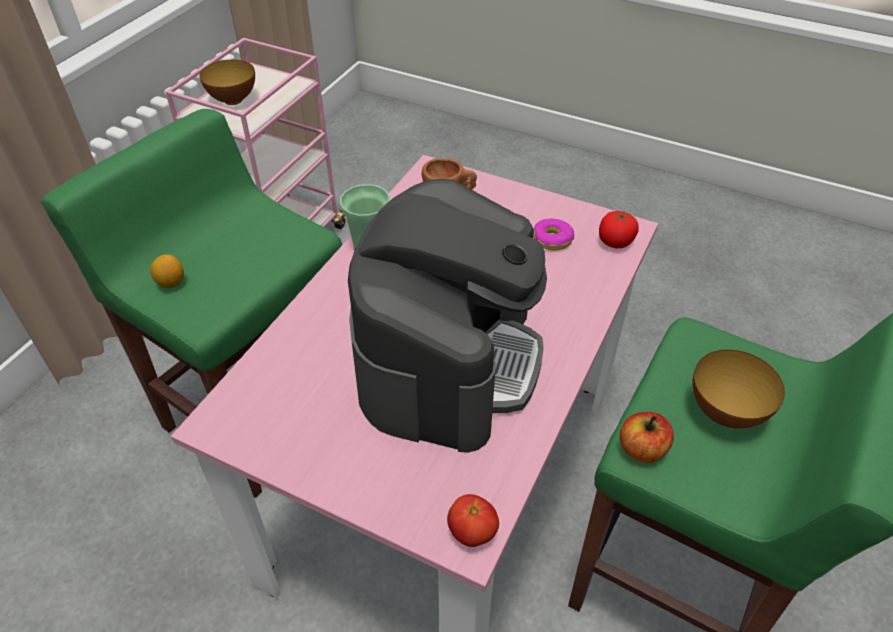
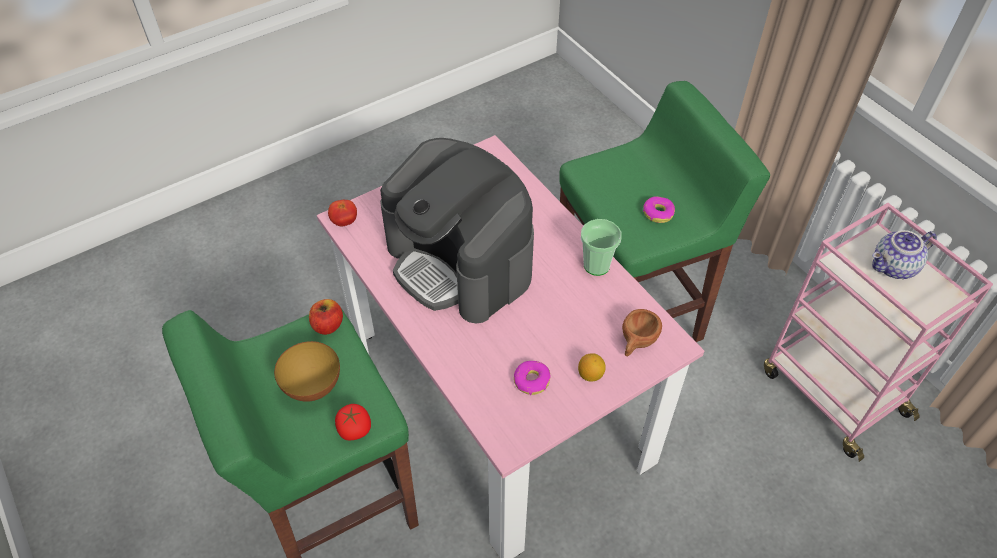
camera: 120 degrees right, 5 degrees up
lemon [150,254,184,288] -> lemon moved to [578,353,606,382]
bowl [199,59,255,105] -> teapot [872,230,937,279]
tomato [599,211,639,248] -> tomato moved to [335,404,371,440]
none -> donut [643,196,675,223]

